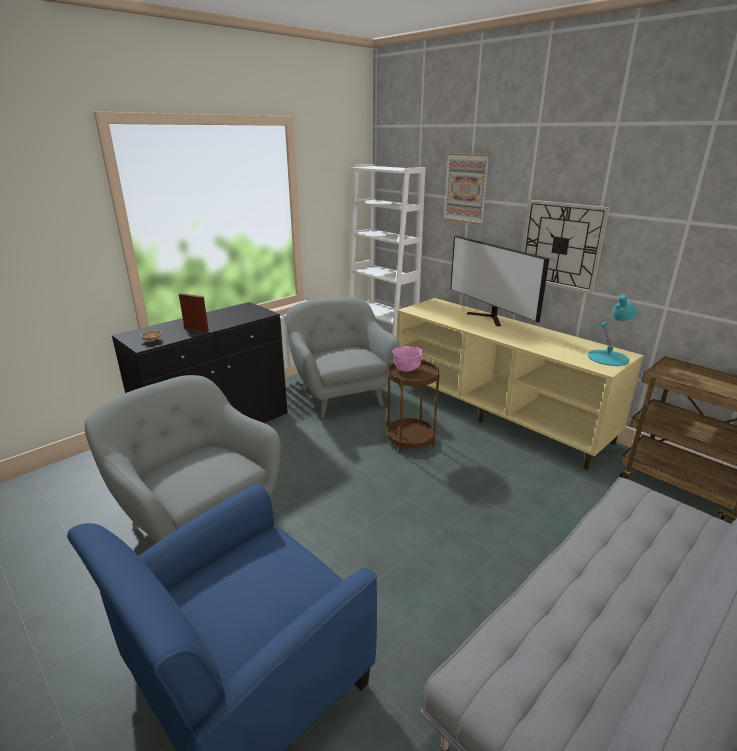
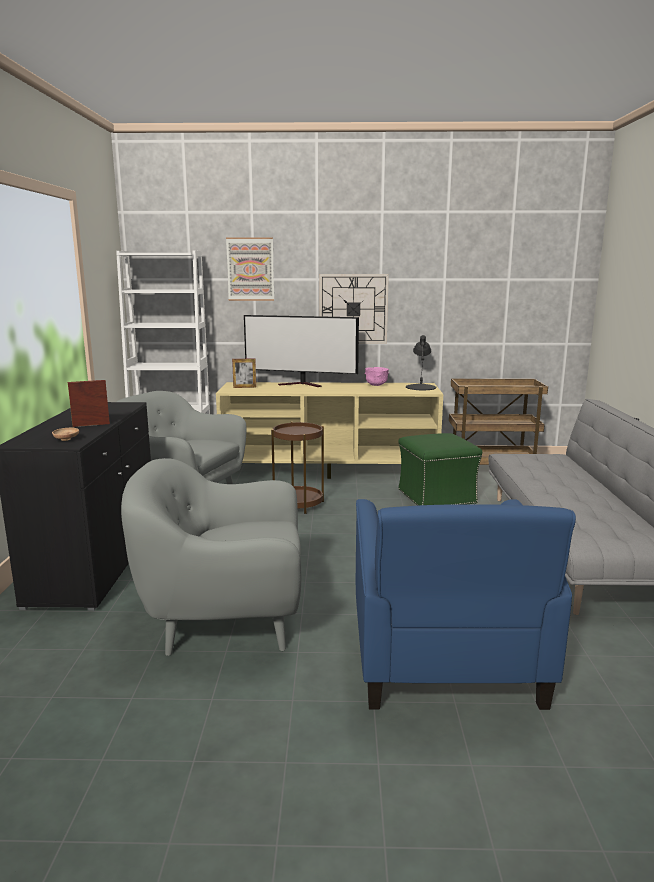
camera: 45 degrees left, 10 degrees down
pink bowl [393,346,423,372] -> pink bowl moved to [365,367,389,386]
turquoise table lamp [588,295,637,366] -> black table lamp [406,335,436,390]
none -> picture frame [232,358,256,388]
none -> green ottoman [398,433,482,506]

